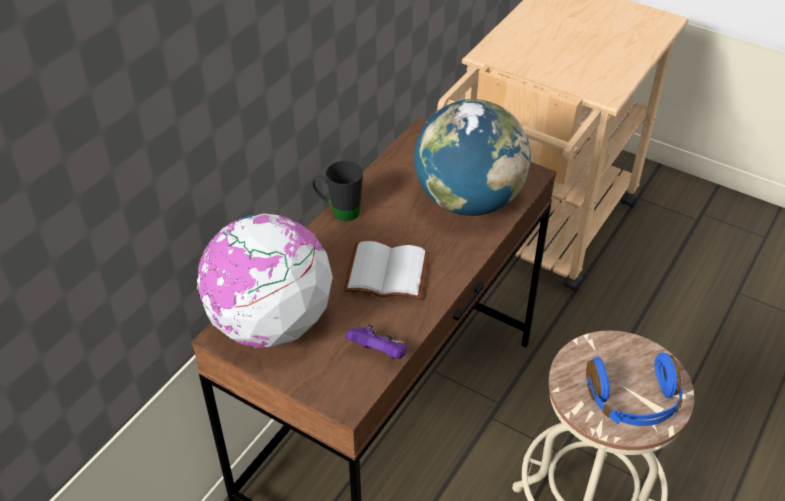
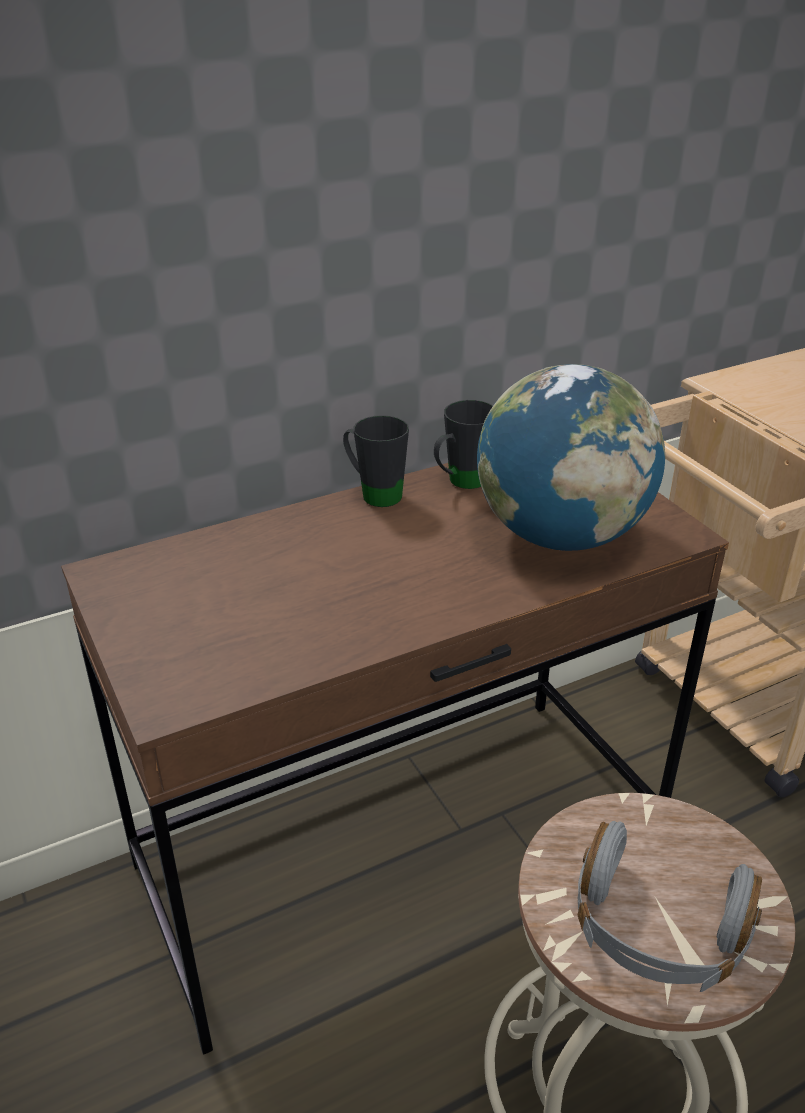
camera: 30 degrees right, 10 degrees down
globe [196,213,333,348] -> none
white book [344,241,429,300] -> none
purple game controller [346,324,407,359] -> none
blue headphones [586,352,682,426] -> grey headphones [578,821,762,992]
none -> black mug [434,400,493,489]

